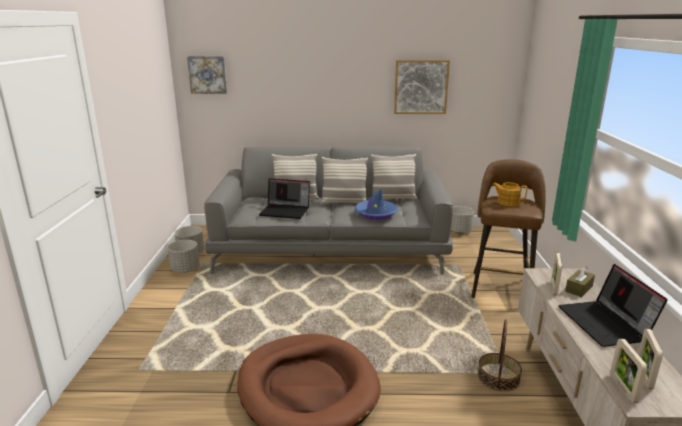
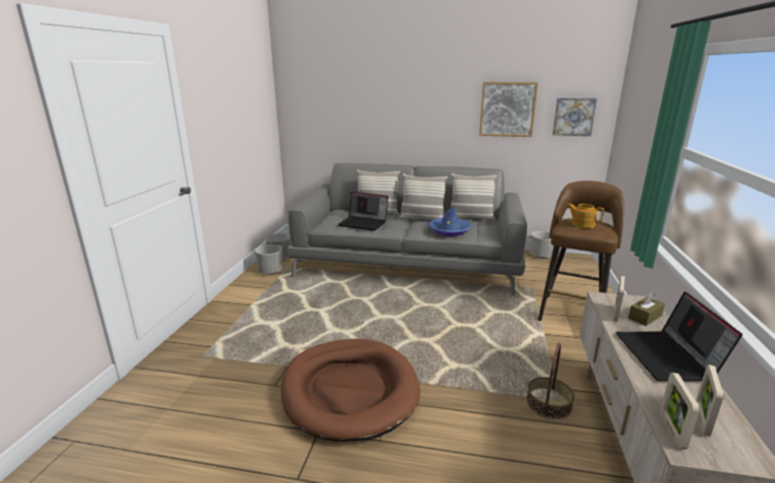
camera: 10 degrees right, 0 degrees up
picture [187,56,227,94] -> picture moved to [553,98,597,136]

